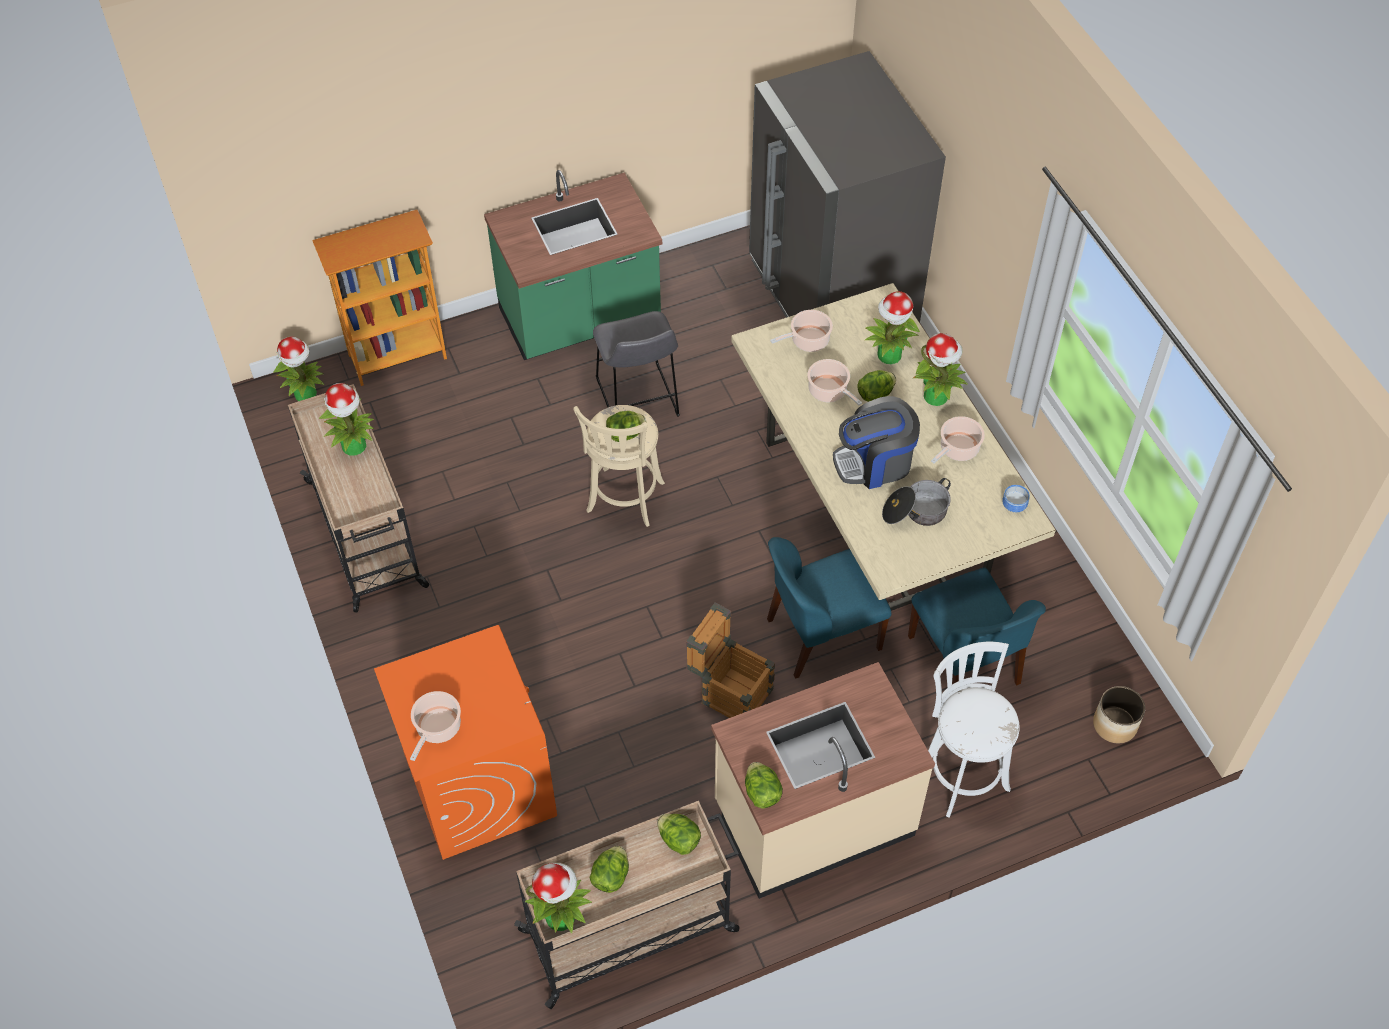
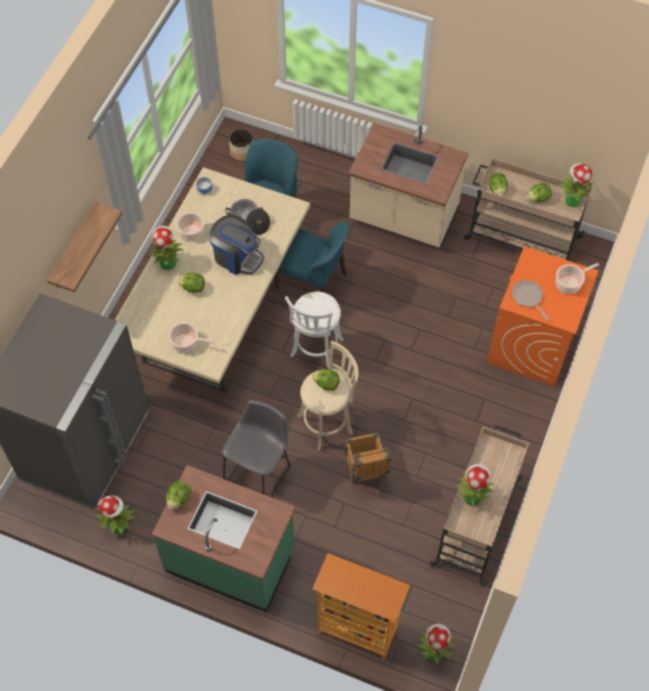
camera: 135 degrees left, 5 degrees up
crate [686,603,775,718] -> crate moved to [344,432,391,484]
lettuce [745,762,783,808] -> lettuce moved to [166,481,191,510]
cooking pot [807,359,862,405] -> none
potted plant [864,291,920,364] -> potted plant moved to [96,495,135,535]
white stool [928,642,1020,817] -> white stool moved to [285,292,344,369]
none -> shelf [47,202,122,293]
none -> frying pan [512,280,550,320]

